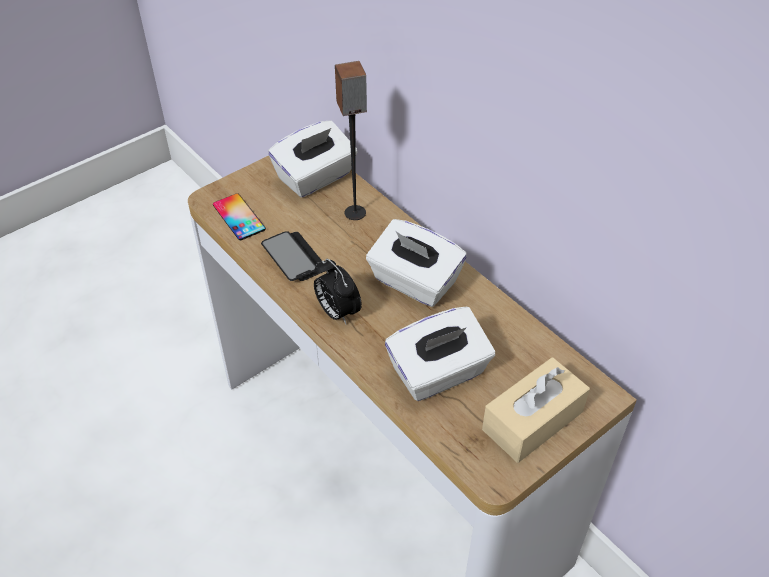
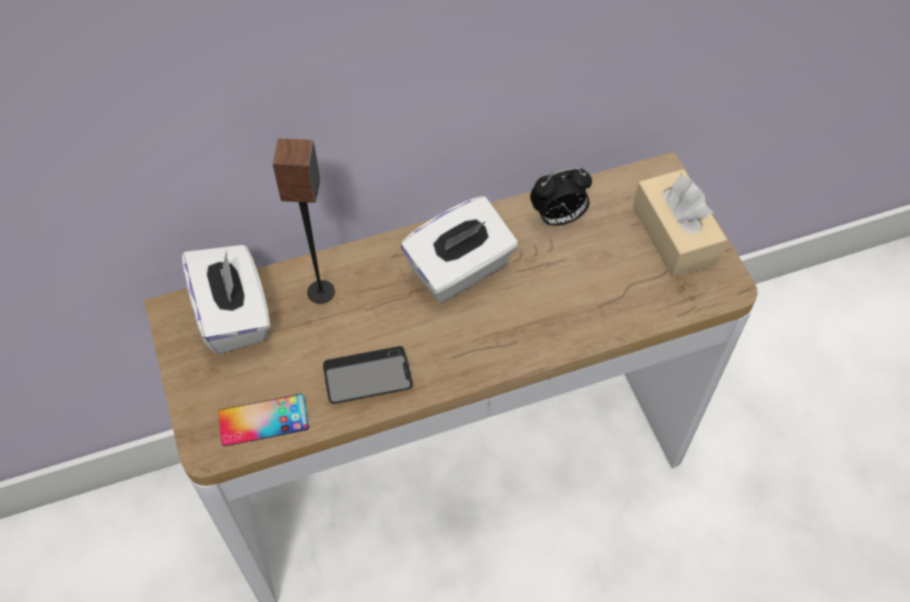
camera: 70 degrees left, 10 degrees up
alarm clock [314,259,362,324] -> alarm clock moved to [530,168,592,226]
white tissue box [385,306,495,401] -> none

